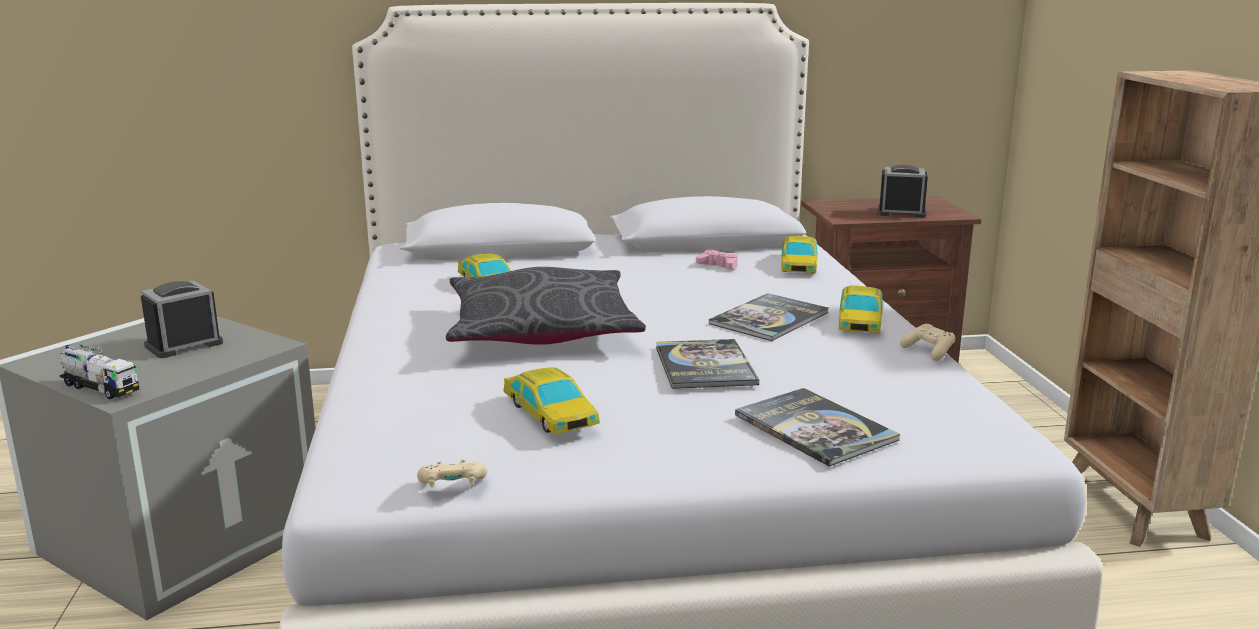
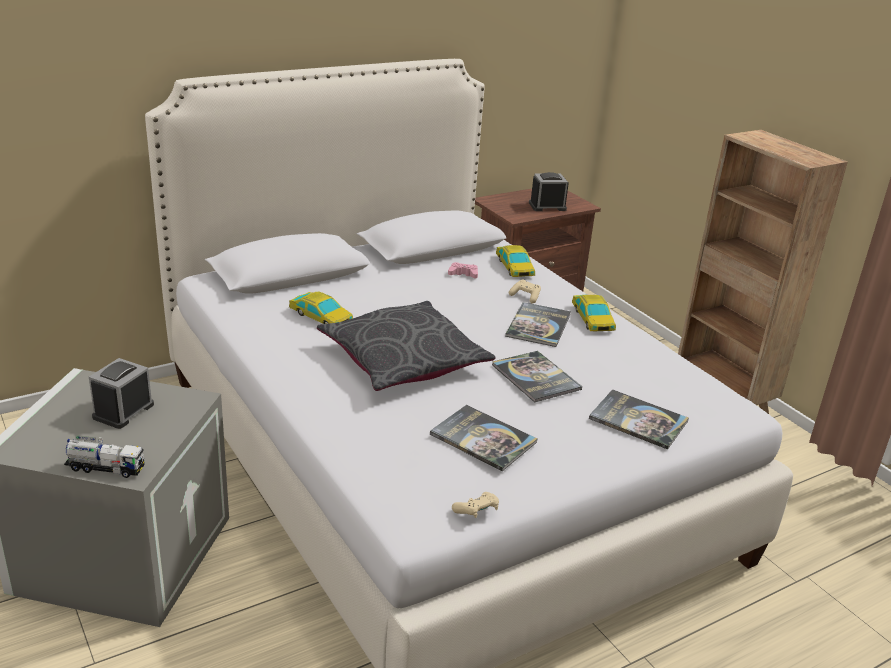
camera: 25 degrees left, 10 degrees up
toy car [503,367,600,434] -> book [430,405,537,471]
beige game controller [900,324,955,361] -> beige game controller moved to [509,280,541,304]

